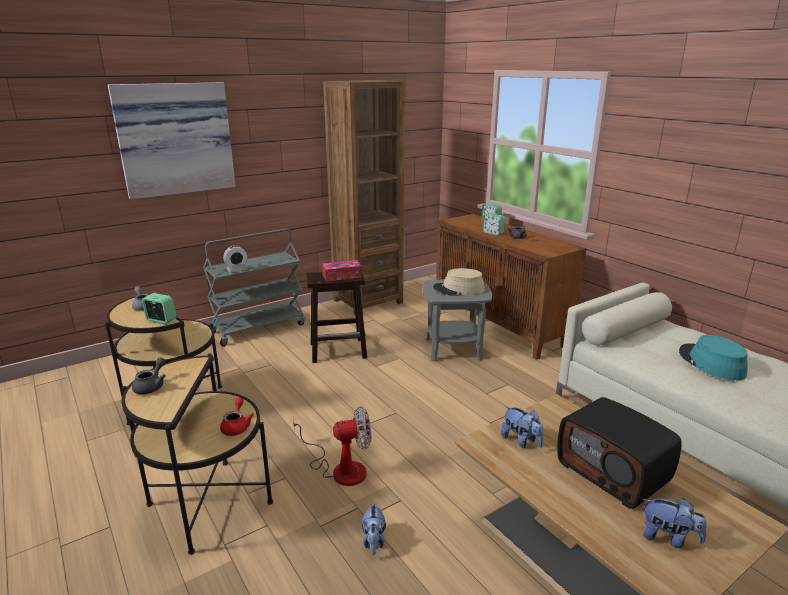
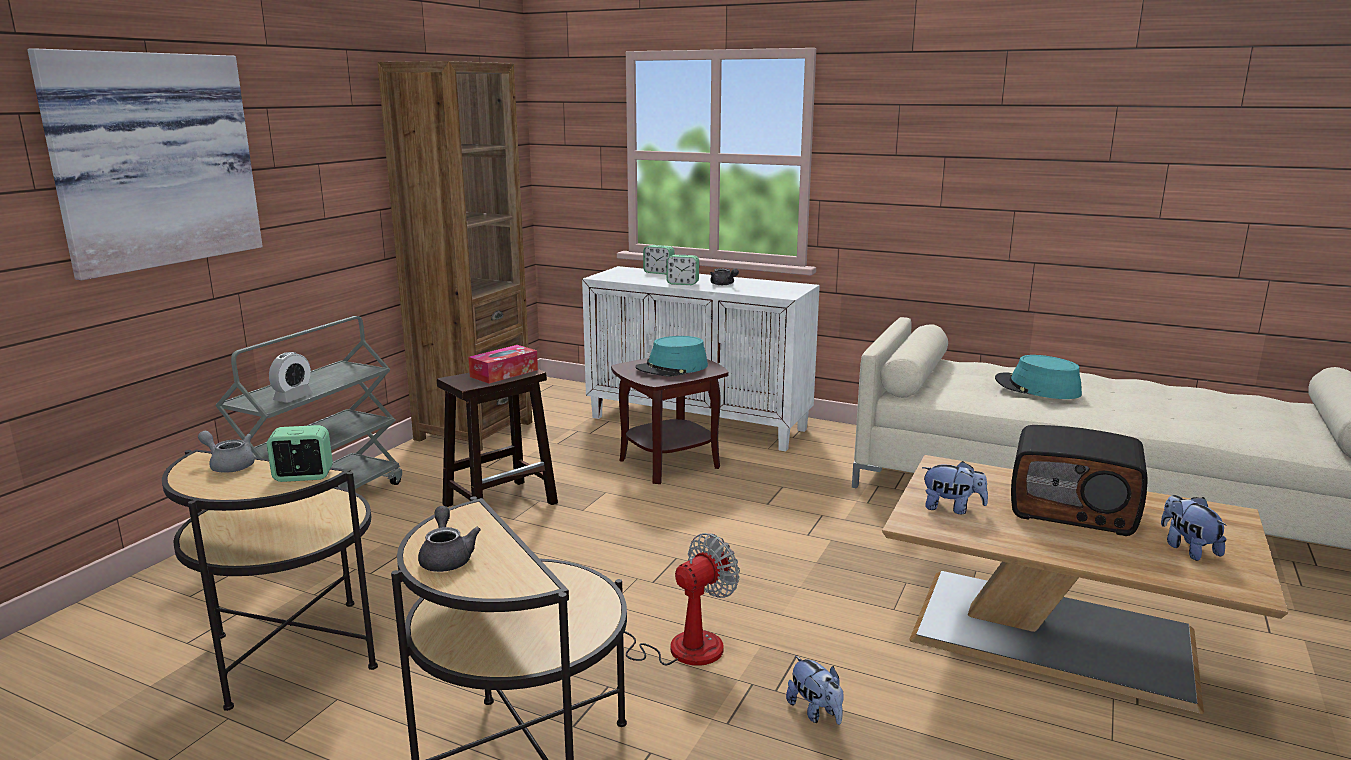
camera: 30 degrees left, 5 degrees down
red teapot [220,398,254,436] -> none
grey side table [422,279,492,362] -> brown side table [611,358,729,484]
beige hat [433,268,484,296] -> turquoise hat [635,336,708,377]
brown cabinet [436,214,586,360] -> white cabinet [582,266,820,451]
plush toy [643,498,707,548] -> plush toy turned 105 degrees counterclockwise [1161,495,1226,561]

